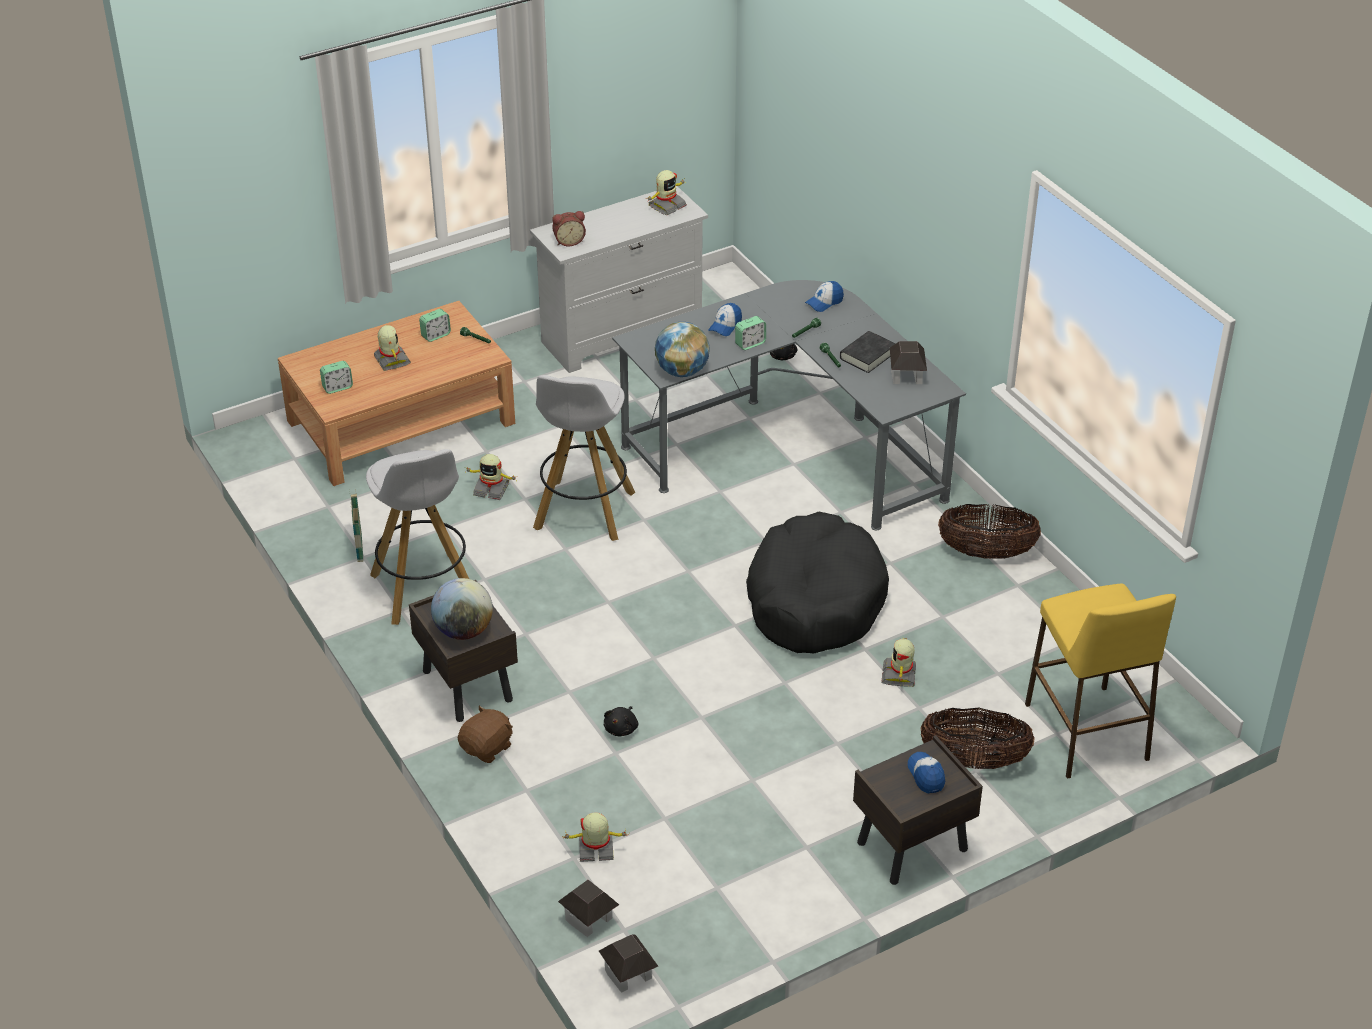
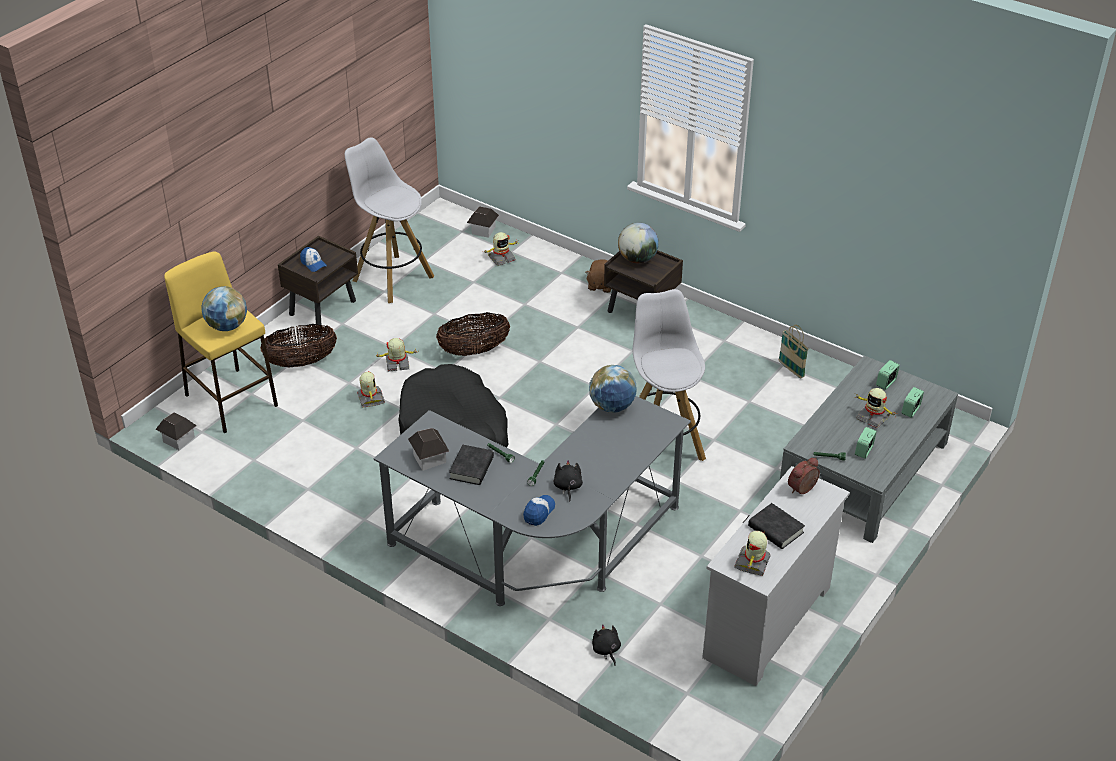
camera: 155 degrees right, 0 degrees up
brown coffee table [278,301,515,486] -> grey coffee table [780,355,958,543]
white stool [366,449,469,625] -> white stool moved to [345,138,434,303]
toy robot [465,454,518,500] -> toy robot moved to [375,338,417,372]
toy house [599,935,658,993] -> toy house moved to [155,413,197,450]
black plush toy [604,706,638,736] -> black plush toy moved to [553,460,583,501]
cap [708,303,742,336] -> none
alarm clock [735,316,766,350] -> alarm clock moved to [901,387,924,418]
basket [938,504,1041,559] -> basket moved to [436,312,510,356]
none -> globe [201,286,247,331]
none -> black book [748,503,805,549]

